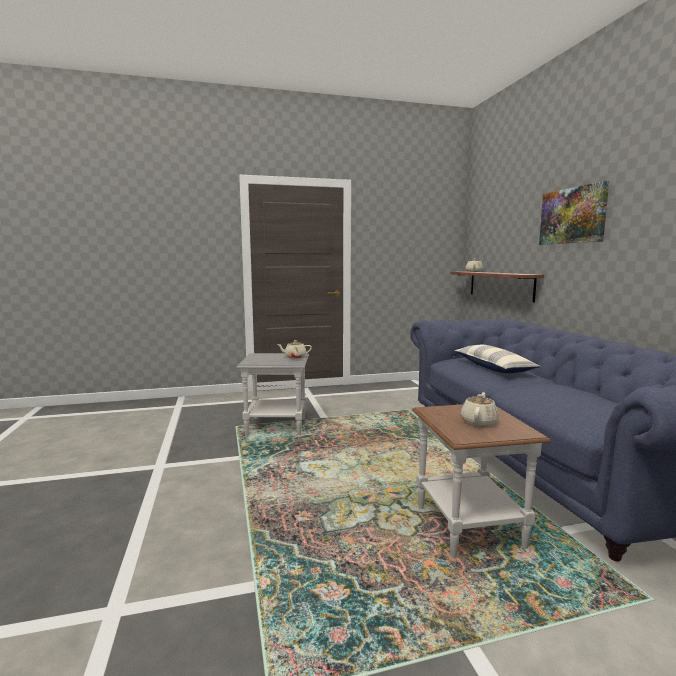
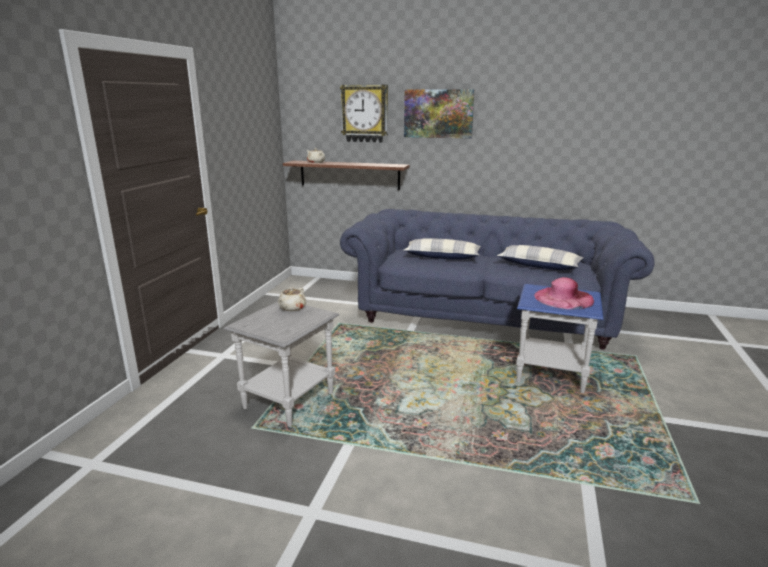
camera: 60 degrees left, 10 degrees up
brown side table [412,404,551,558] -> blue side table [516,284,604,393]
beige teapot [461,392,499,426] -> pink hat [534,277,594,310]
none -> wall clock [340,85,388,142]
none -> pillow [497,245,583,270]

